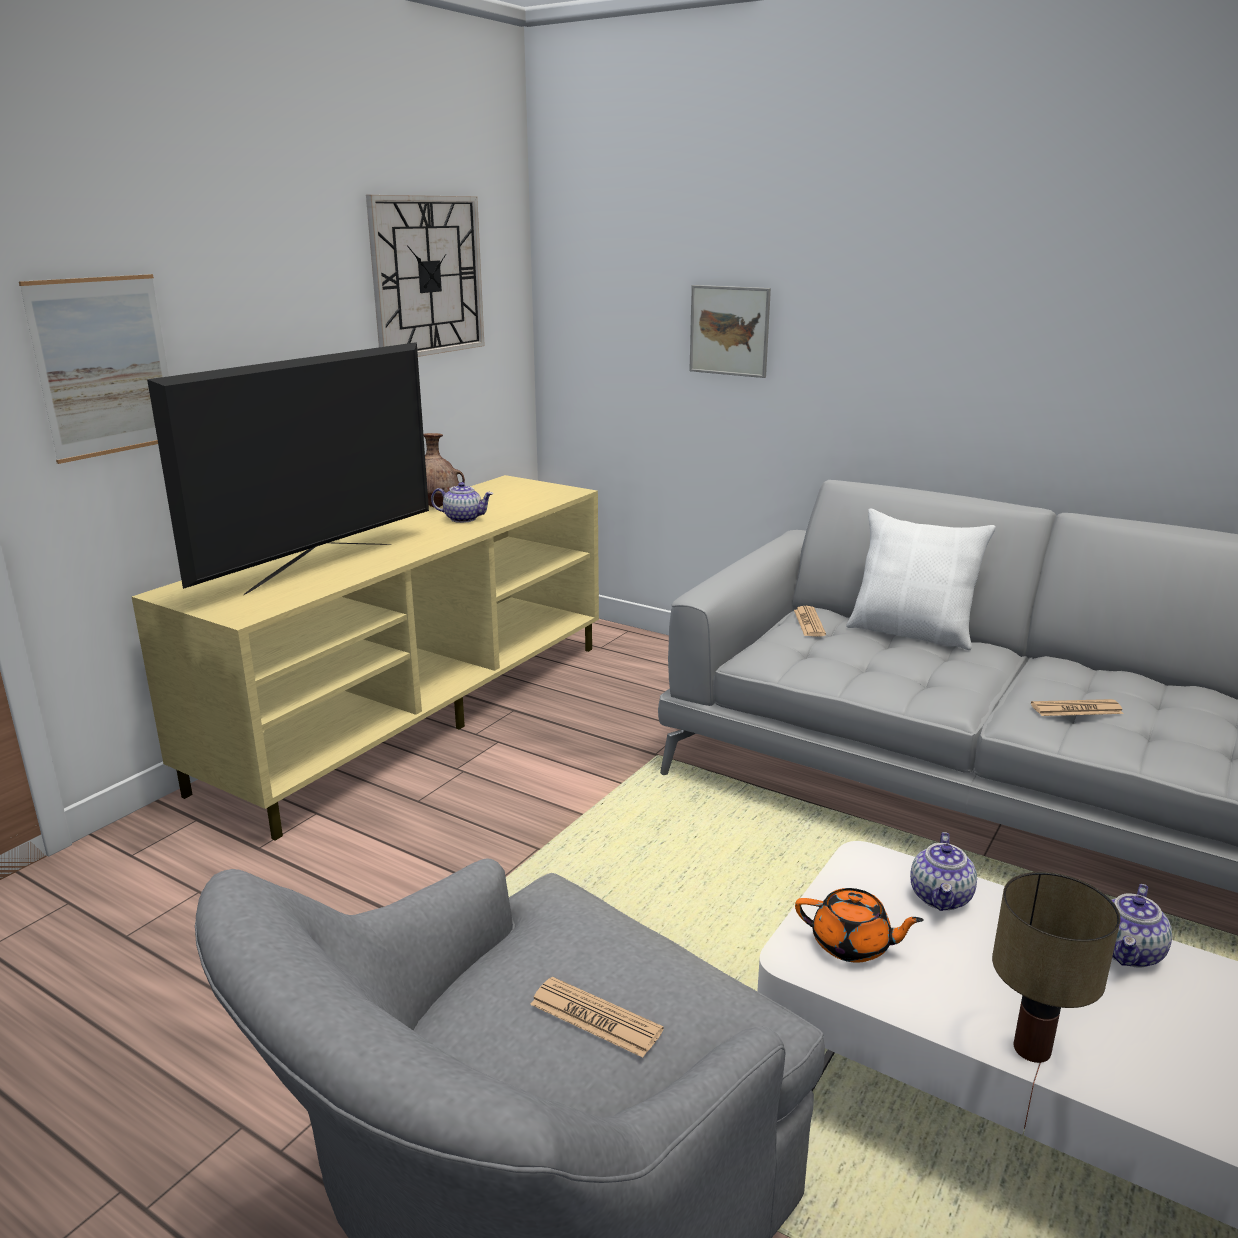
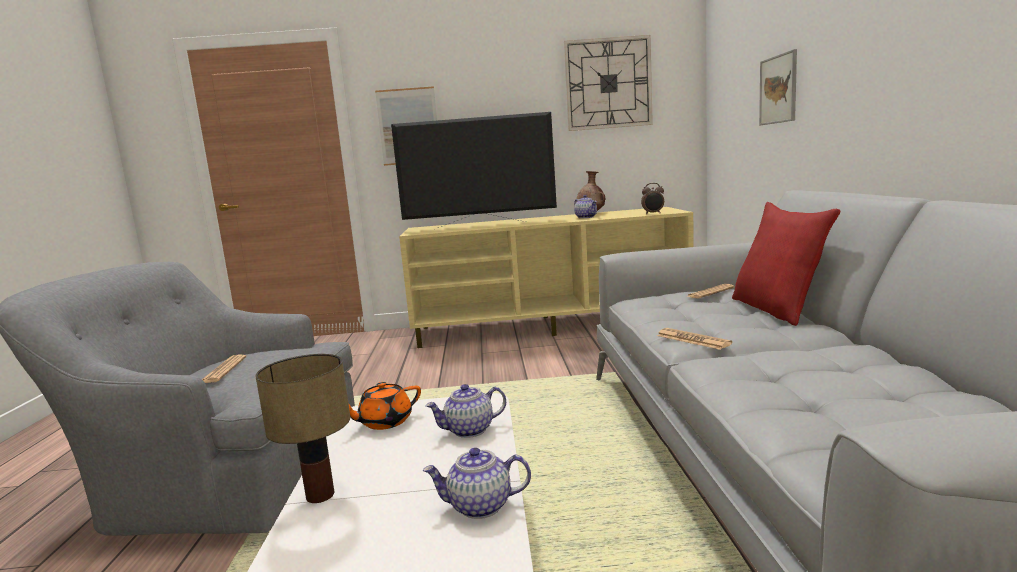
camera: 55 degrees right, 10 degrees down
orange teapot [795,888,924,963] -> orange teapot turned 75 degrees clockwise [348,382,421,430]
white pillow [846,508,996,650] -> red pillow [732,202,840,326]
newspaper [1031,699,1124,716] -> newspaper moved to [657,328,732,350]
none -> alarm clock [641,183,664,214]

